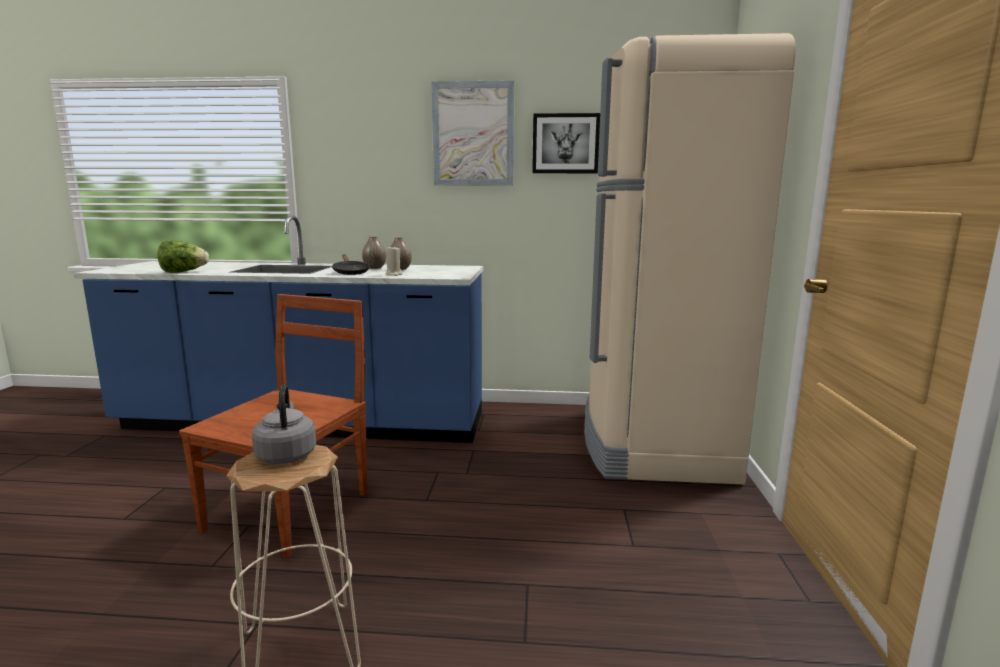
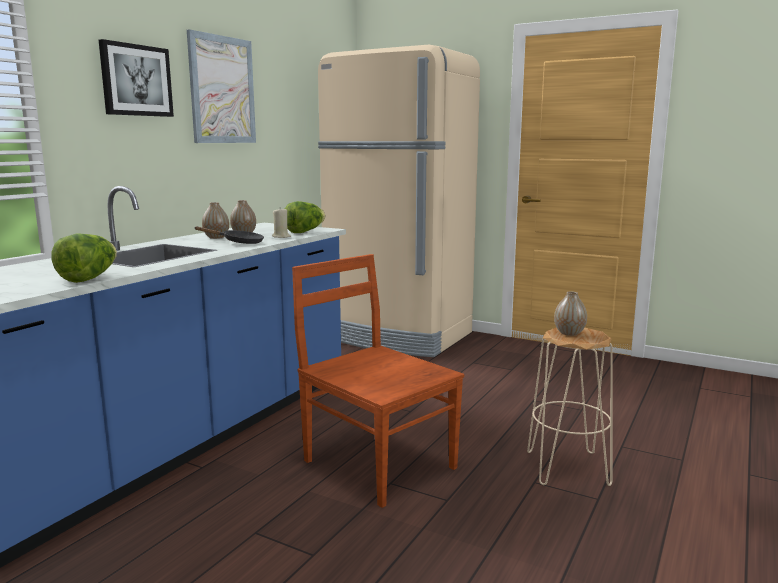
camera: 65 degrees left, 0 degrees up
grey kettle [252,384,316,464] -> vase [554,291,587,336]
picture [532,113,600,173] -> picture moved to [99,39,174,117]
none -> lettuce [285,201,325,233]

